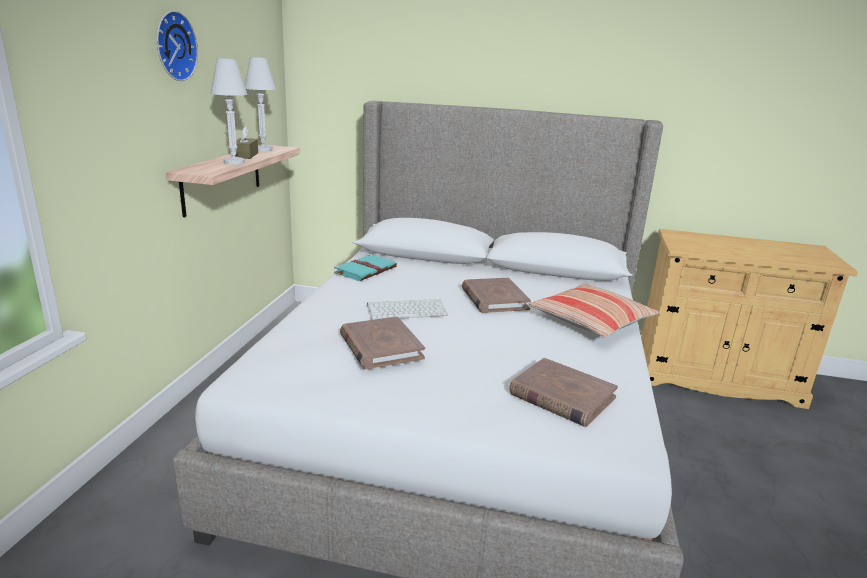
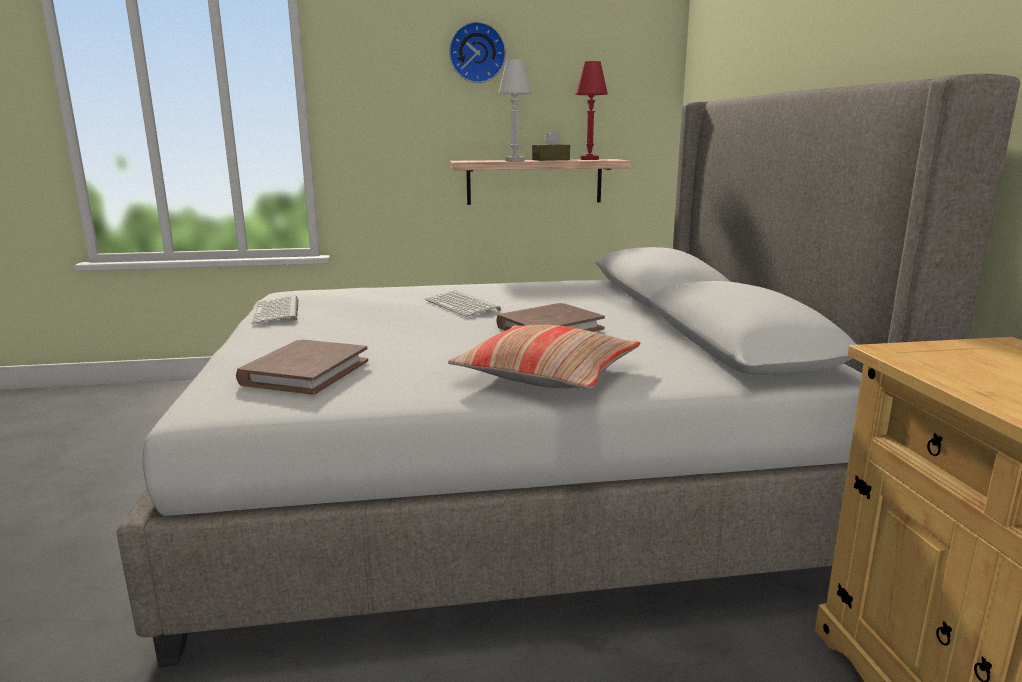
camera: 70 degrees right, 5 degrees down
white table lamp [245,57,276,151] -> red table lamp [575,61,608,160]
turquoise book [334,254,397,281] -> none
brown book [340,316,425,369] -> none
none -> keyboard [251,296,299,324]

